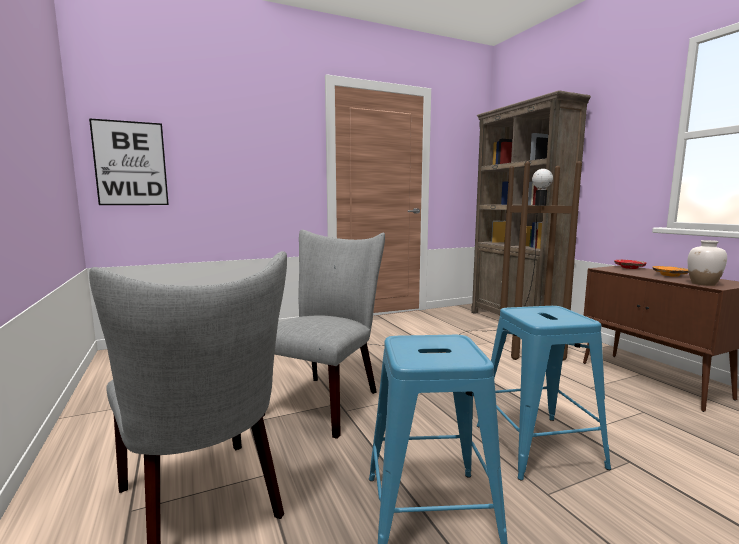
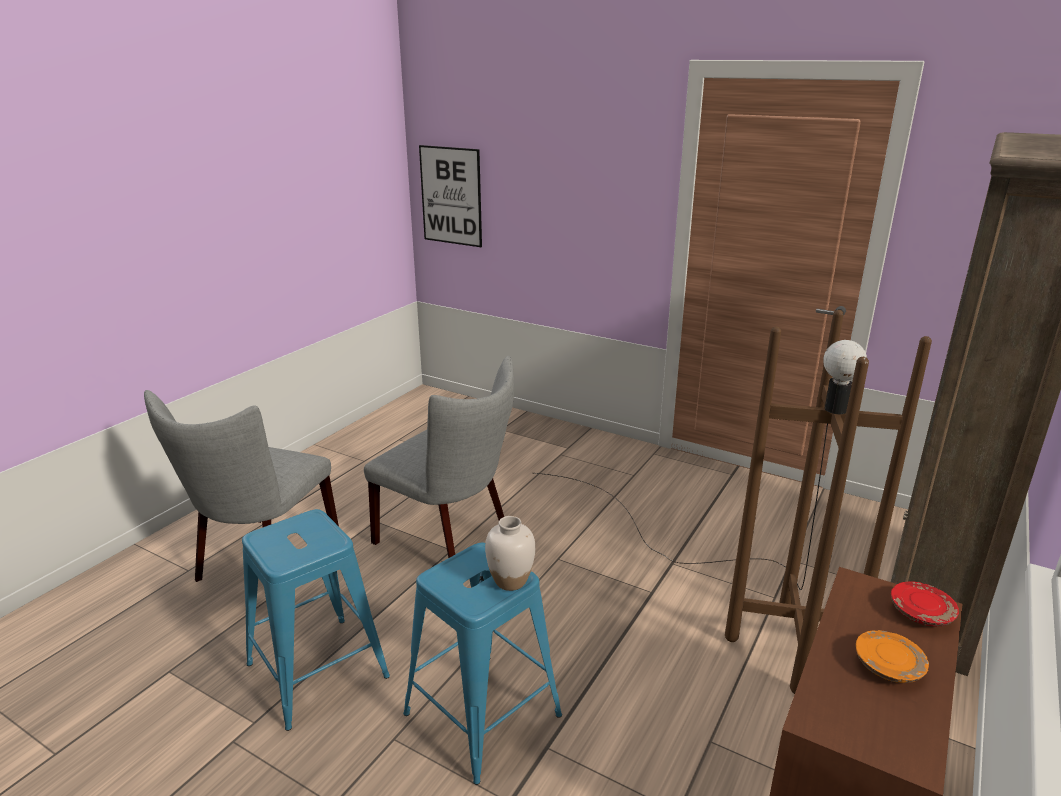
camera: 55 degrees right, 15 degrees up
grey chair [263,230,385,439] -> grey chair turned 45 degrees clockwise [364,356,515,558]
white vase [688,240,727,286] -> white vase moved to [485,516,535,591]

